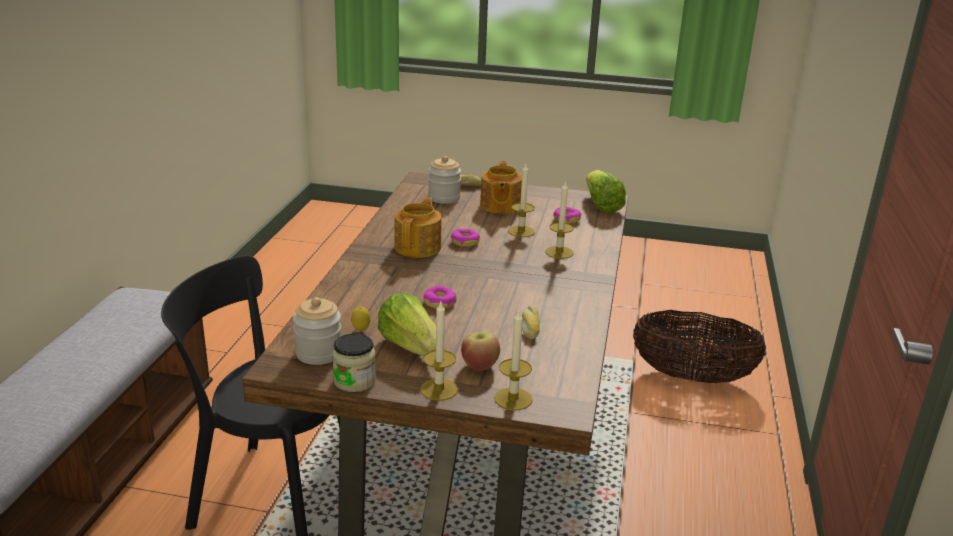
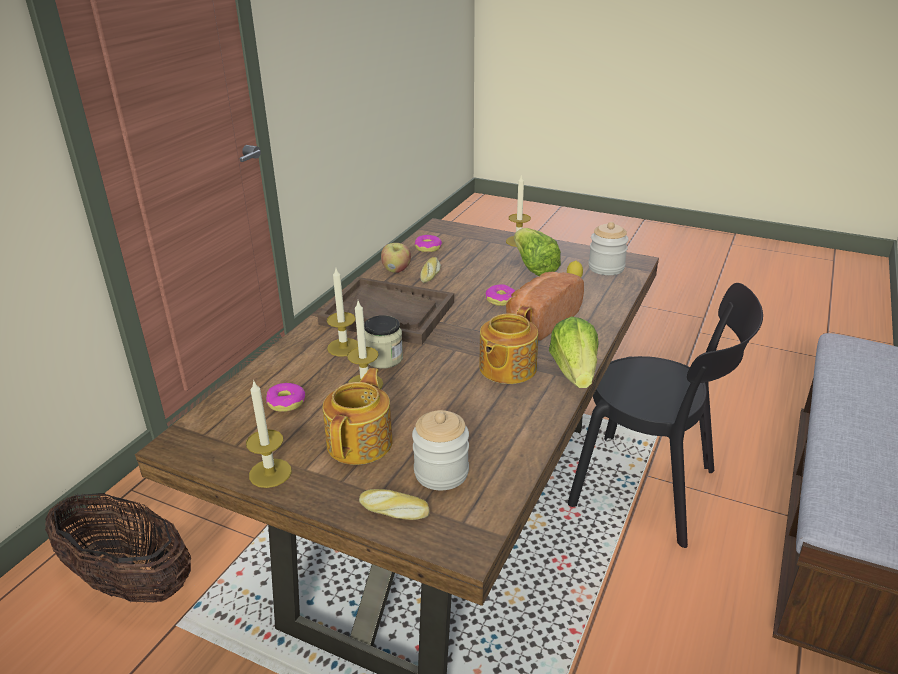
camera: 165 degrees left, 5 degrees up
jar [332,334,376,392] -> jar moved to [364,315,403,369]
donut [451,228,480,247] -> donut moved to [415,235,442,252]
apple [461,331,500,371] -> apple moved to [381,243,411,273]
candle [494,311,532,410] -> candle moved to [246,380,292,488]
lettuce [586,170,626,213] -> lettuce moved to [549,316,599,388]
none -> brown tray [317,277,454,345]
none -> bread [506,272,584,341]

